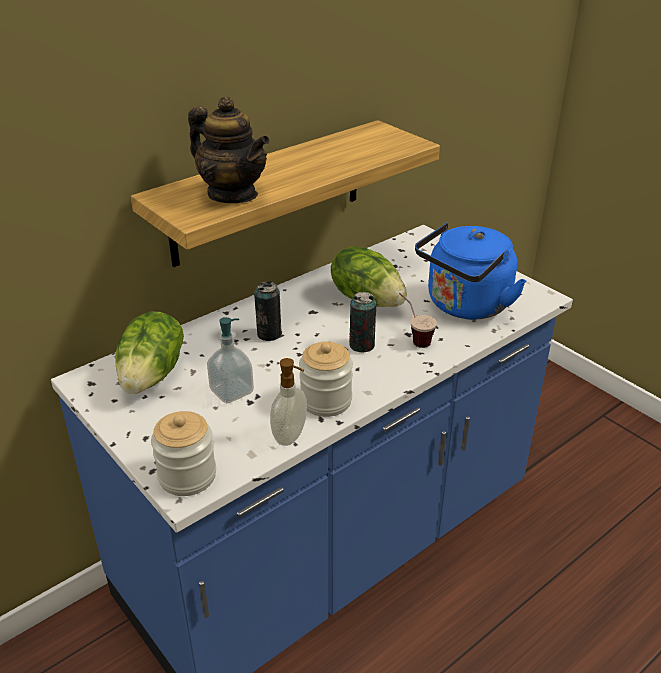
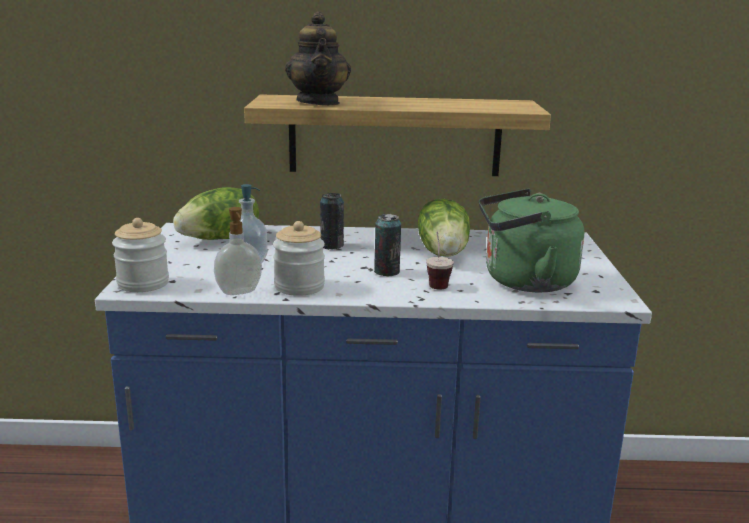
camera: 40 degrees right, 15 degrees down
blue kettle [415,223,526,320] -> green kettle [479,189,584,293]

